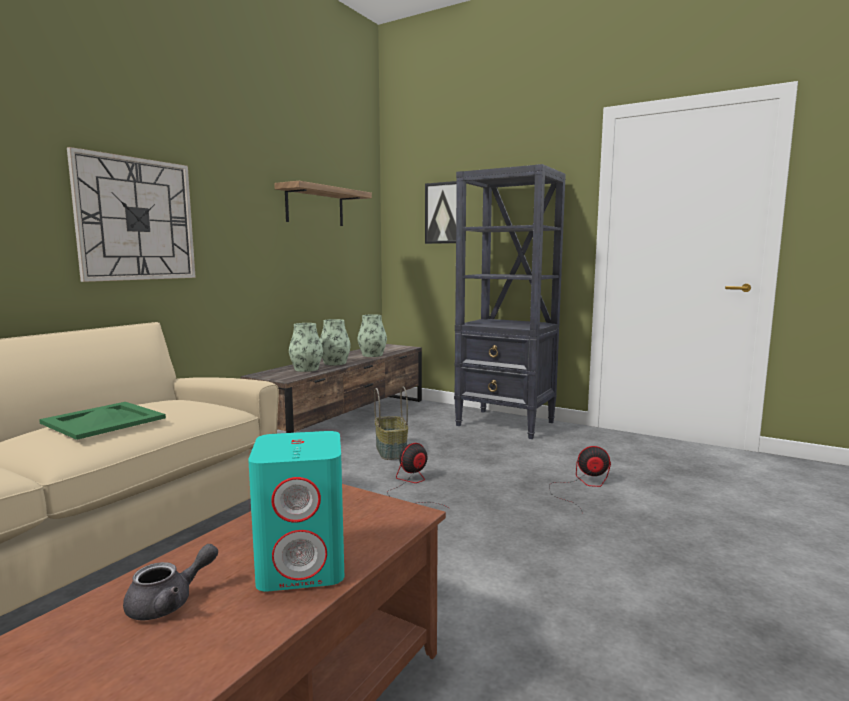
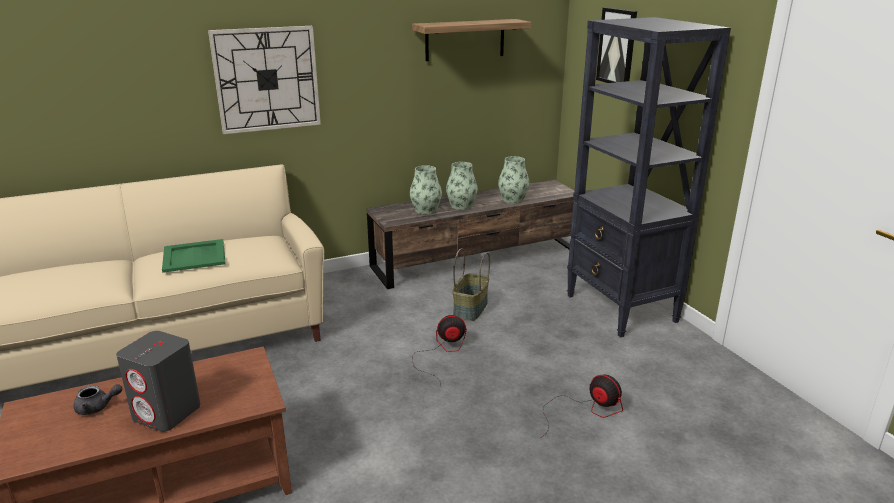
camera: 35 degrees right, 15 degrees up
turquoise speaker [248,431,344,592] -> grey speaker [116,331,201,432]

